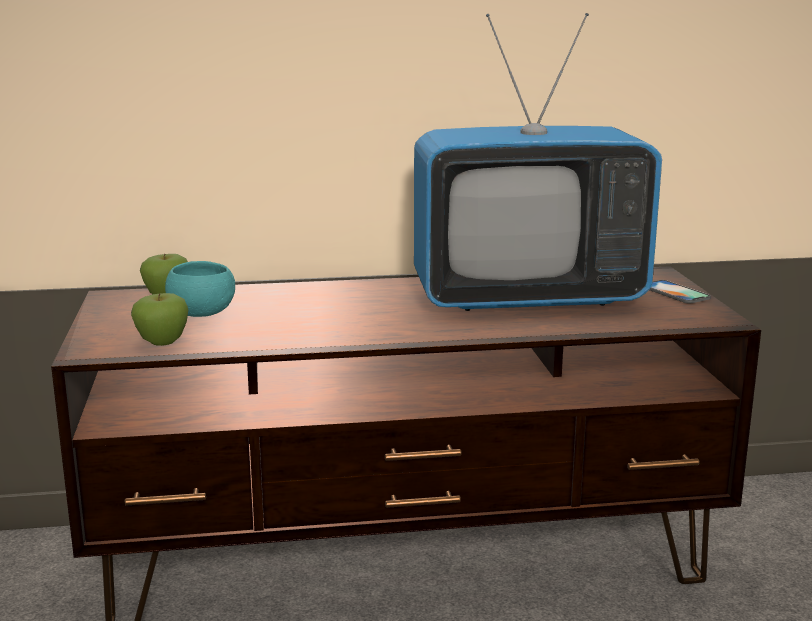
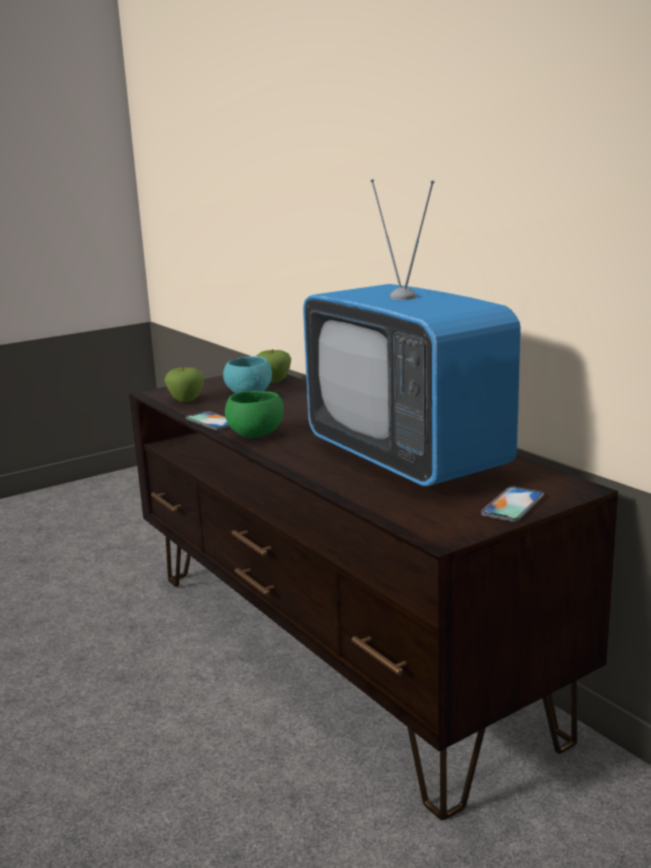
camera: 65 degrees right, 0 degrees up
none -> phone [186,411,230,430]
none -> green bowl [225,391,284,438]

